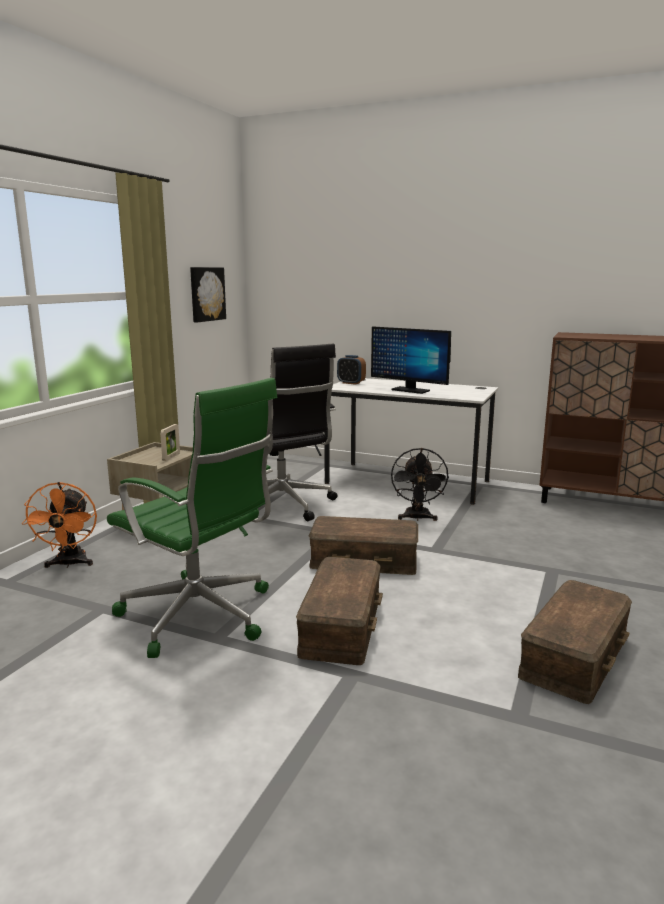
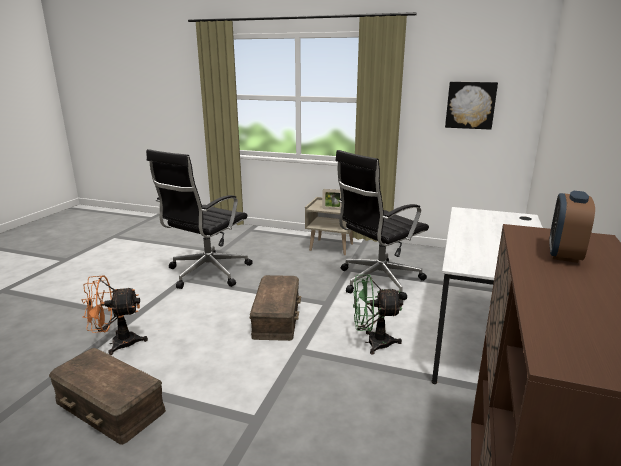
camera: 85 degrees right, 5 degrees up
orange fan [22,482,97,568] -> orange fan moved to [81,276,148,355]
green office chair [107,378,277,658] -> black office chair [146,149,253,289]
brown storage box [296,557,383,665] -> none
alarm clock [337,355,366,385] -> alarm clock moved to [549,191,595,263]
monitor [371,327,451,394] -> none
black fan [391,448,449,521] -> green fan [353,275,403,355]

